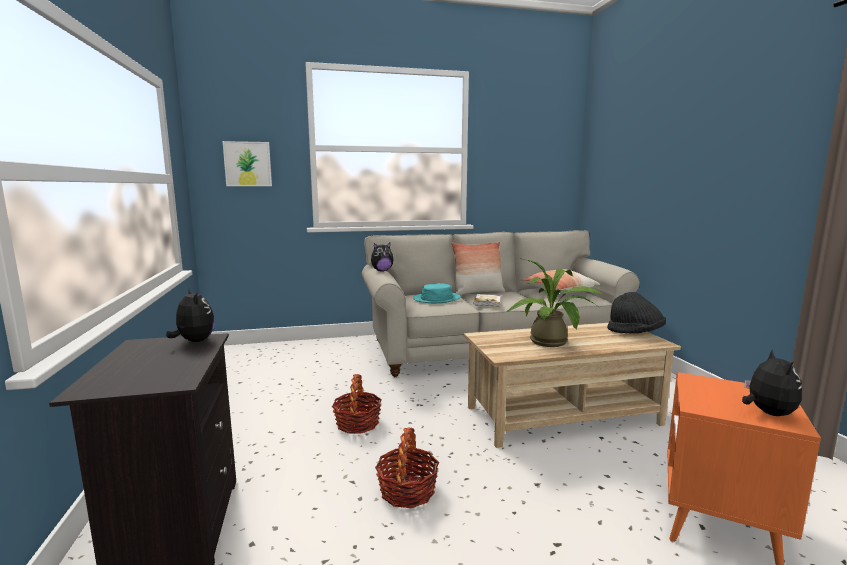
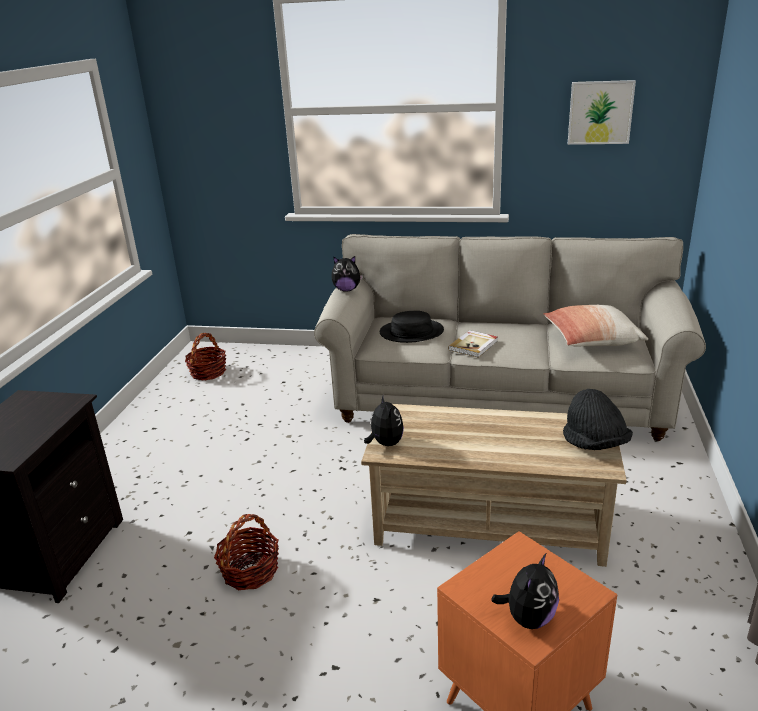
camera: 25 degrees right, 15 degrees up
plush toy [166,287,215,342] -> plush toy moved to [364,395,404,446]
picture [222,141,272,186] -> picture moved to [568,80,636,145]
basket [332,374,382,434] -> basket moved to [185,333,226,380]
turquoise hat [413,283,461,303] -> black hat [380,311,444,343]
pillow [451,242,505,295] -> none
potted plant [507,259,604,347] -> none

